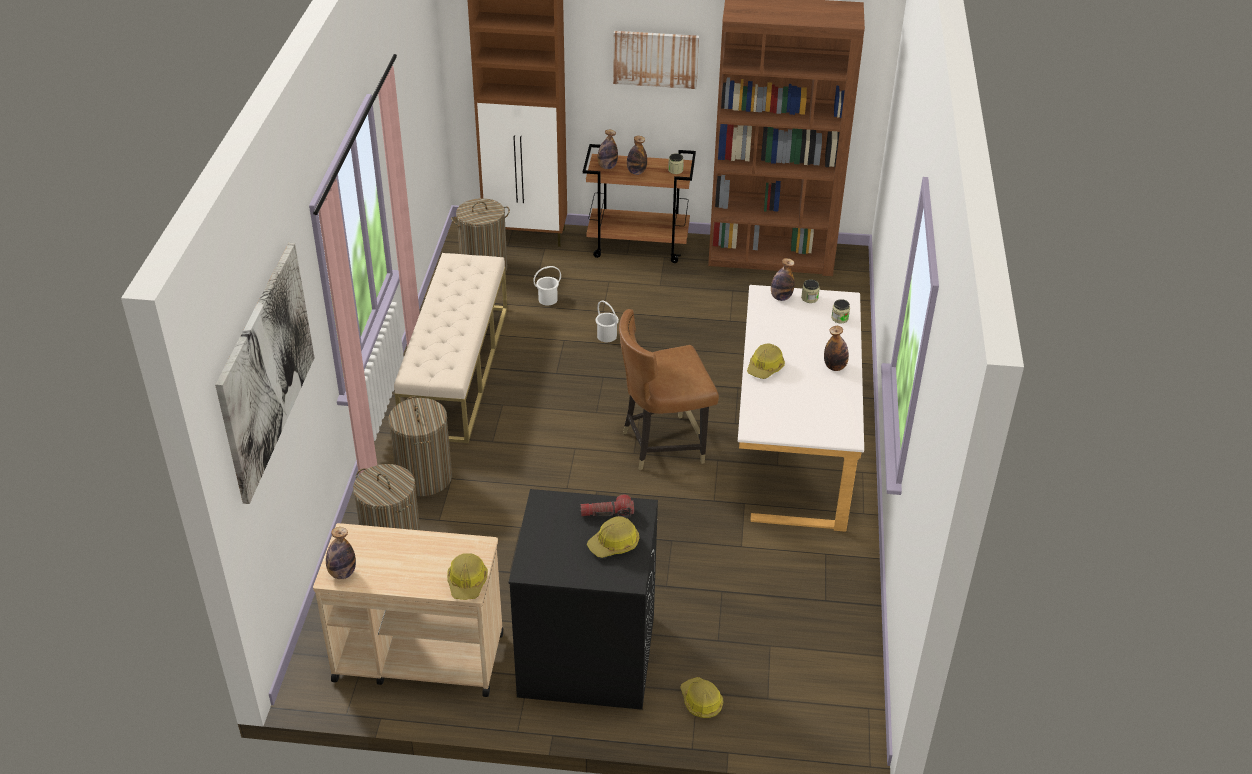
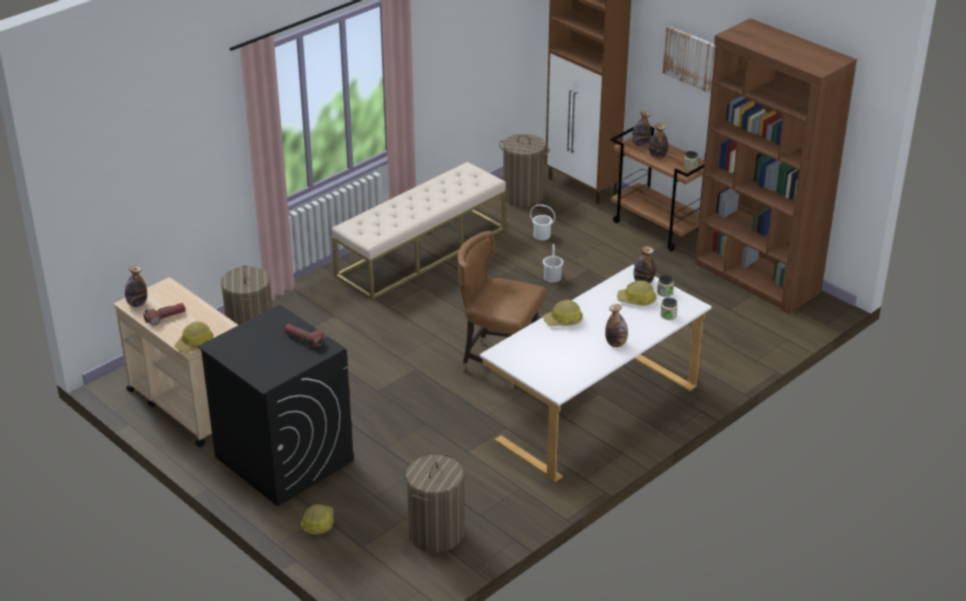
camera: 40 degrees right, 5 degrees down
picture [215,243,315,504] -> none
laundry basket [388,396,452,496] -> laundry basket moved to [406,454,463,553]
hard hat [587,516,639,558] -> hard hat moved to [617,281,657,306]
none -> flashlight [143,303,185,326]

